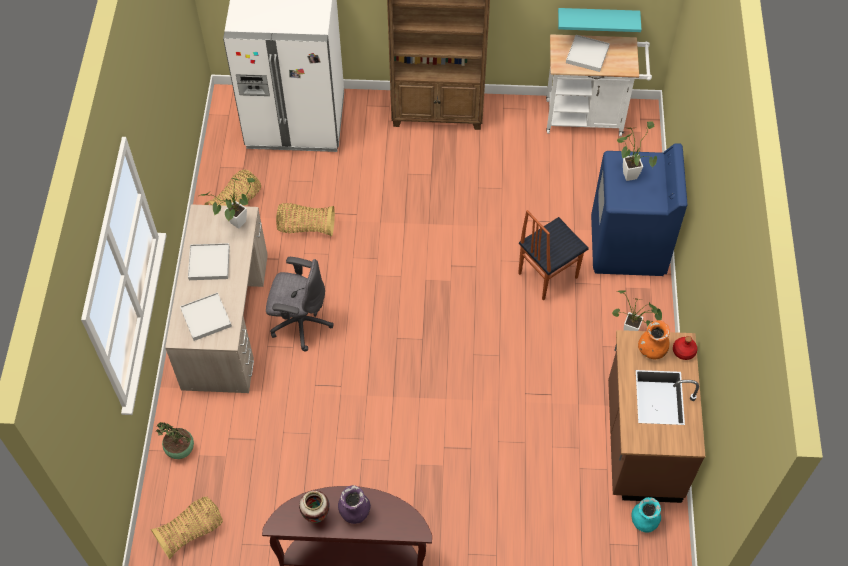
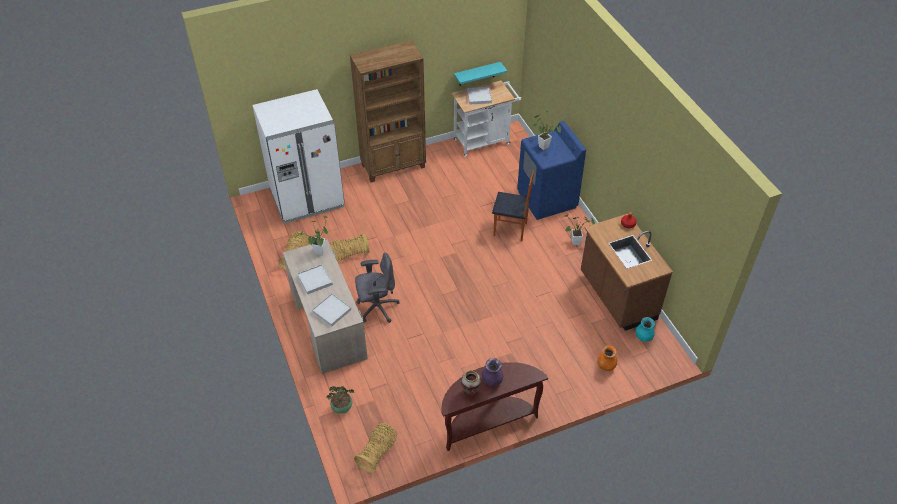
camera: 25 degrees left, 10 degrees down
chair [518,210,589,300] -> chair turned 105 degrees counterclockwise [492,170,534,241]
orange vase [638,320,670,359] -> orange vase moved to [597,345,617,371]

